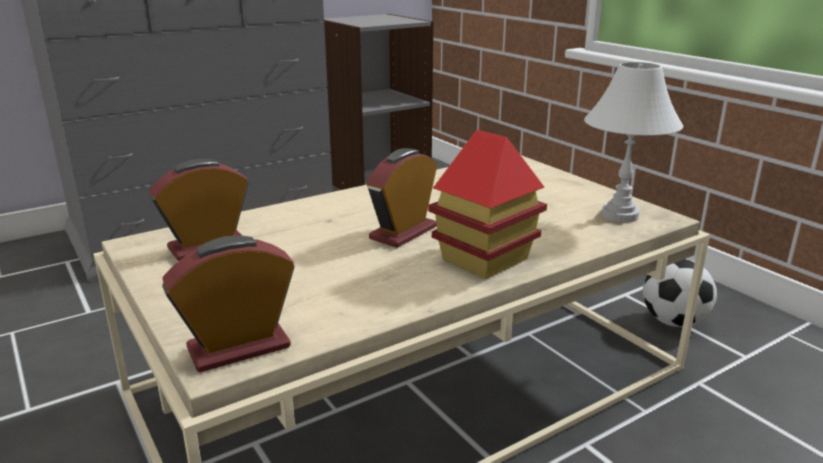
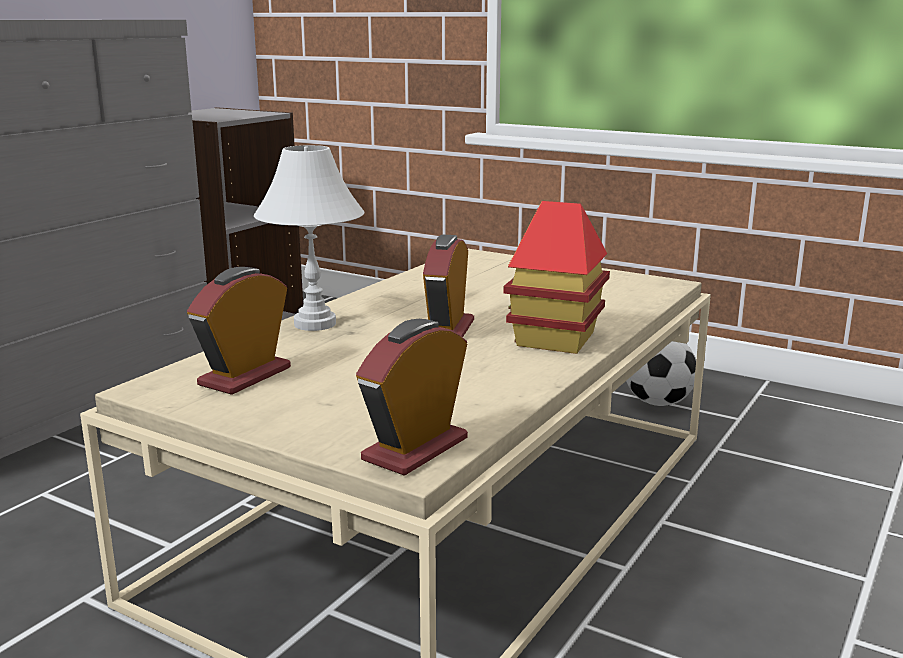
camera: 25 degrees left, 5 degrees down
white table lamp [584,62,683,223] -> white table lamp moved to [254,145,364,331]

